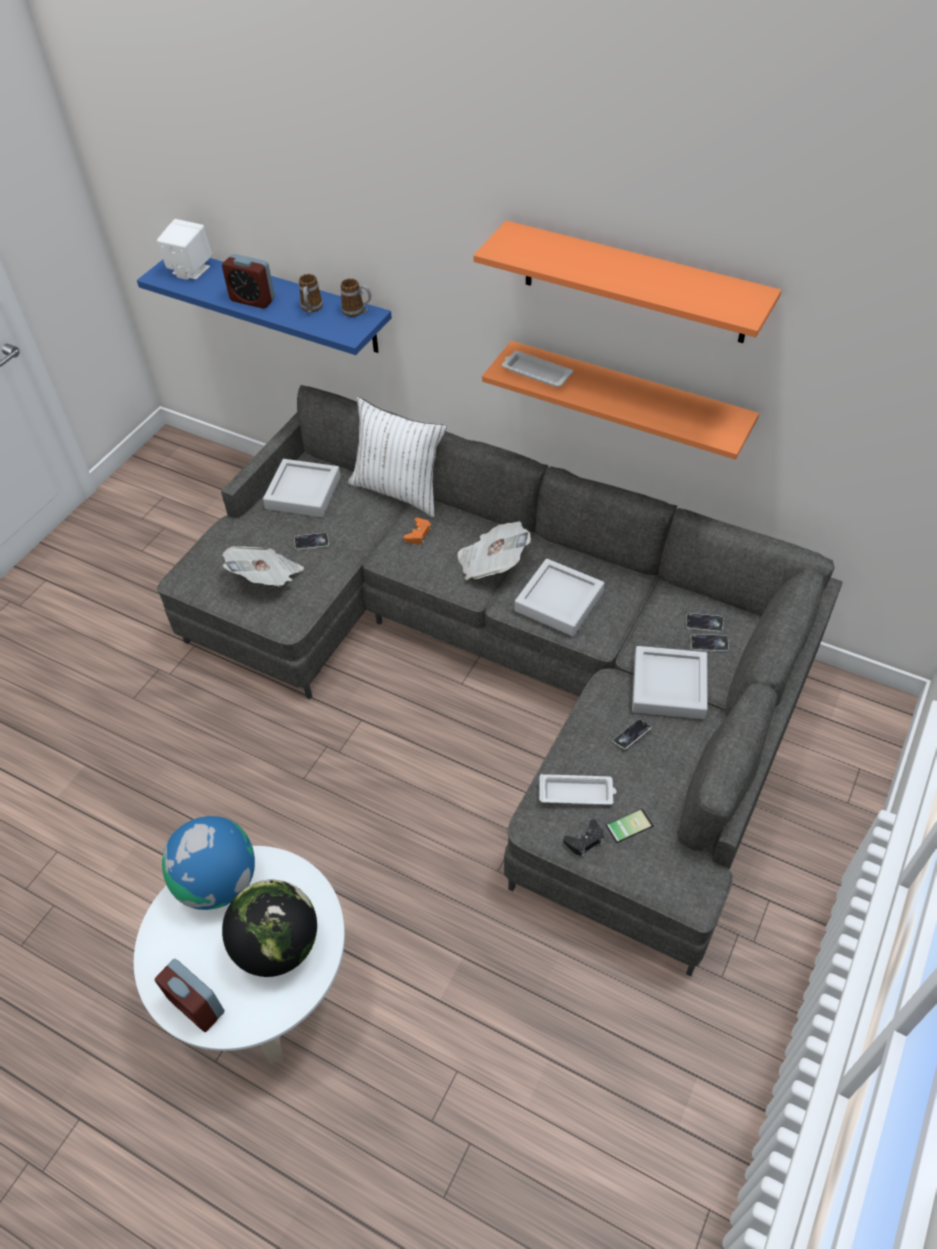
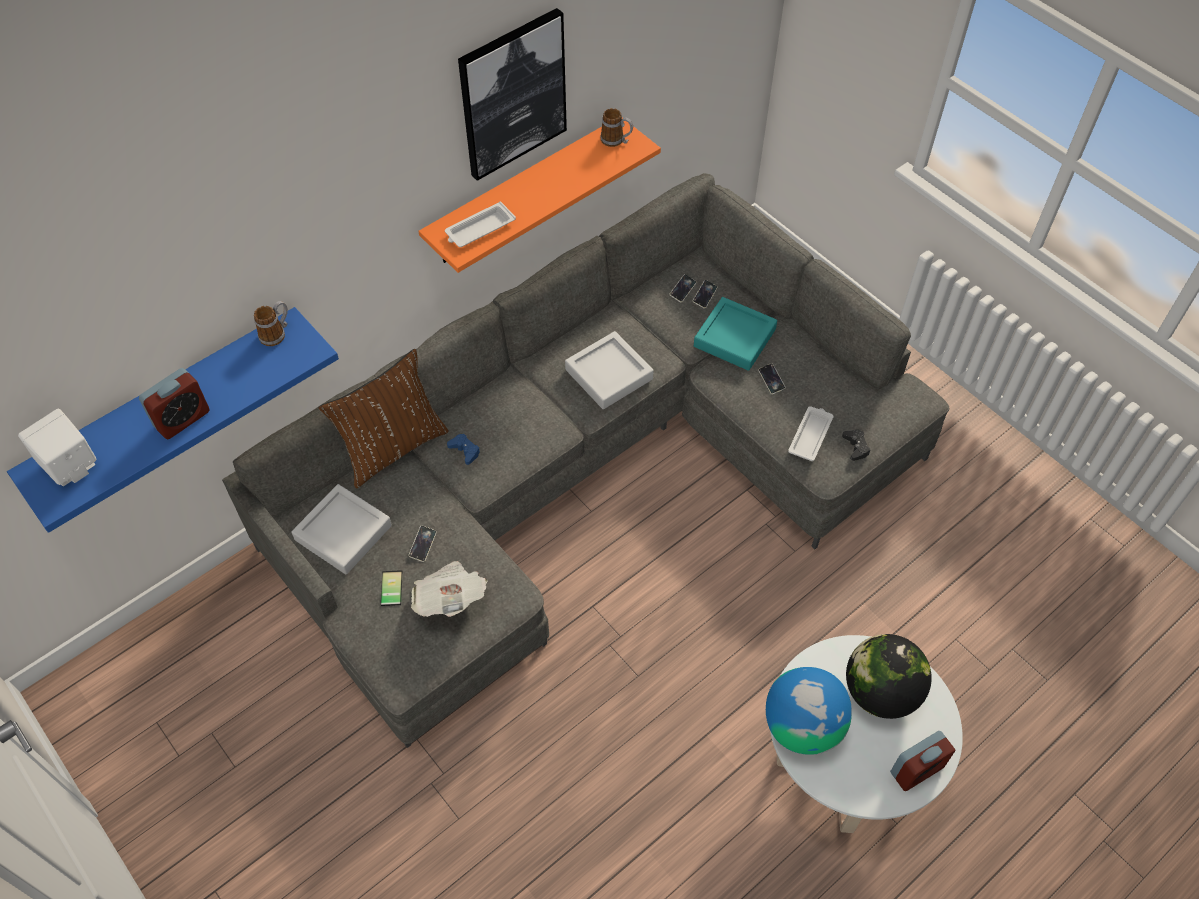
camera: 70 degrees left, 5 degrees up
mug [299,274,323,313] -> mug moved to [600,108,633,147]
white pillow [348,397,447,517] -> brown pillow [319,349,449,489]
orange game controller [404,517,432,544] -> blue game controller [447,434,480,465]
newspaper [457,521,531,580] -> none
orange shelf [473,221,782,343] -> picture [458,8,567,181]
phone [606,809,653,843] -> phone moved to [381,570,402,606]
grey tray [632,646,708,719] -> turquoise tray [694,297,777,371]

